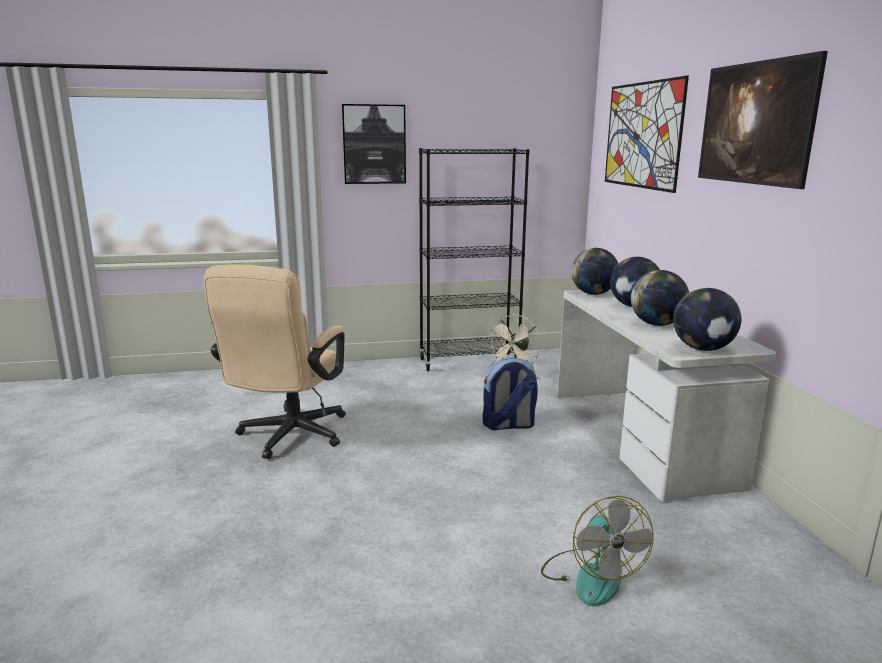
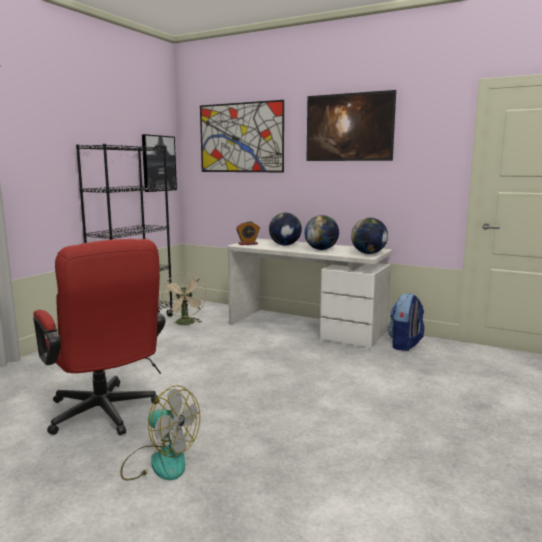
camera: 50 degrees left, 5 degrees down
beige office chair [204,264,346,459] -> red office chair [33,239,165,435]
picture [342,104,406,184] -> picture moved to [142,134,177,192]
backpack [483,357,538,430] -> backpack moved to [388,293,424,351]
fan [541,496,654,606] -> fan moved to [120,385,200,481]
globe [571,248,618,295] -> alarm clock [236,221,260,245]

